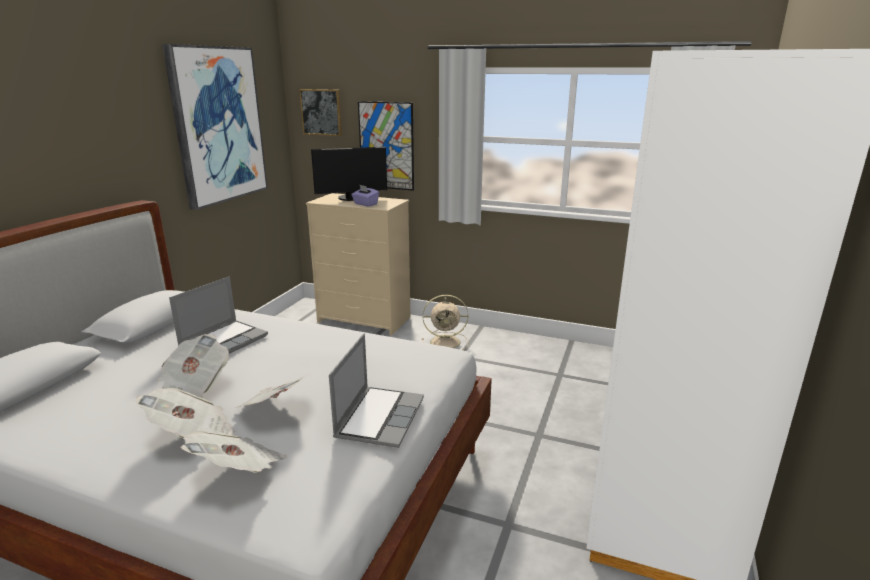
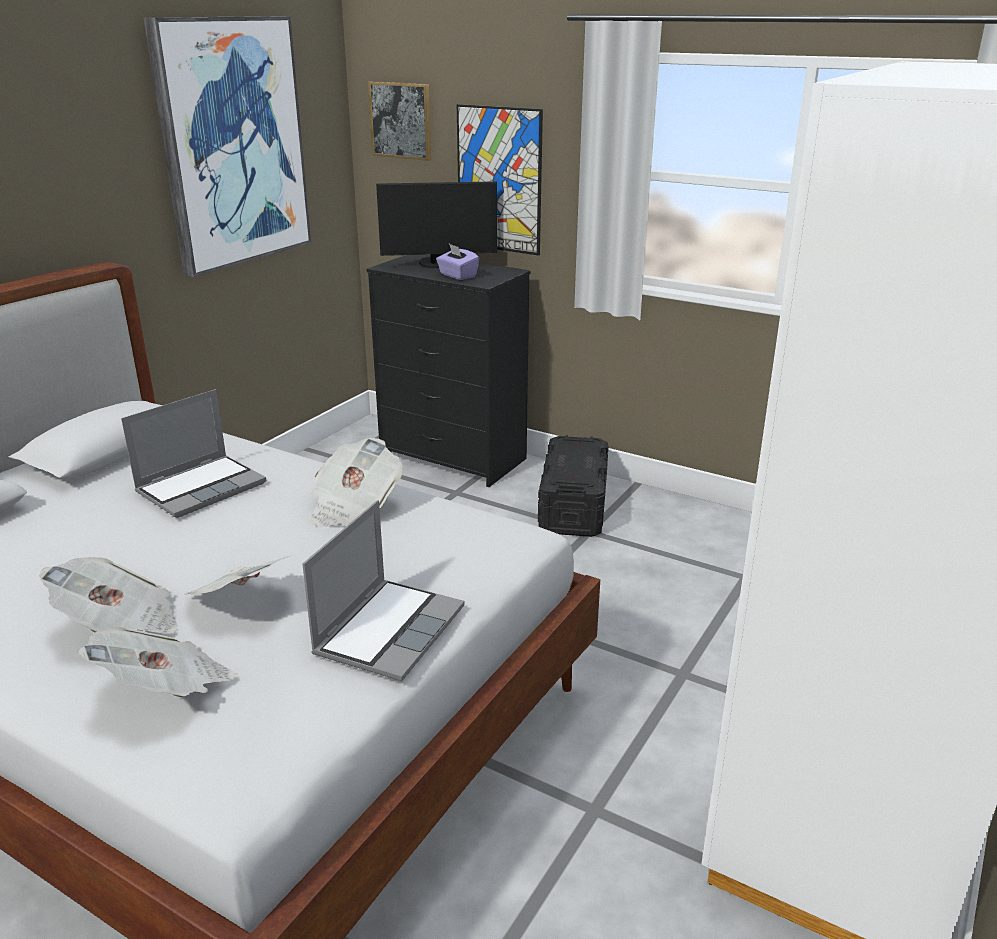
camera: 10 degrees right, 5 degrees up
newspaper [158,334,229,398] -> newspaper moved to [311,438,403,527]
beige dresser [306,193,410,336] -> black dresser [366,255,531,487]
beige fan [422,295,468,350] -> black storage box [538,435,609,537]

